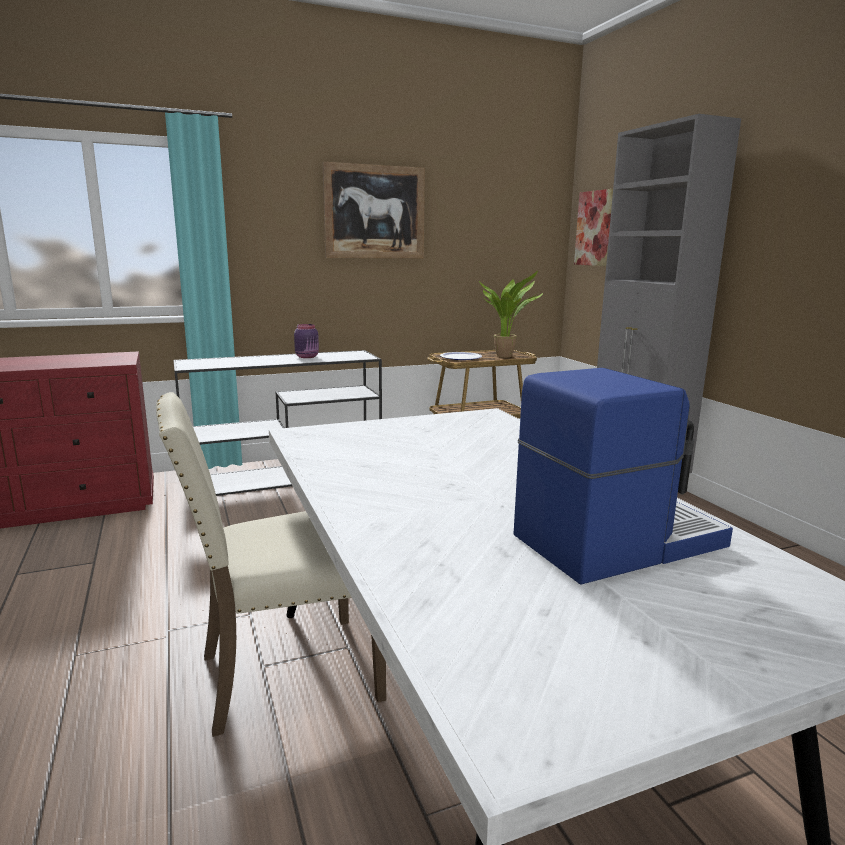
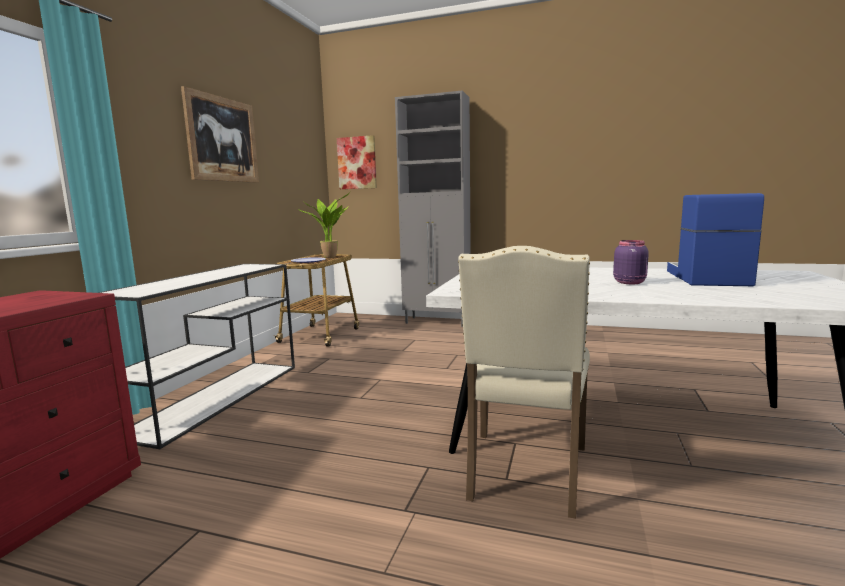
camera: 50 degrees left, 5 degrees down
purple jar [294,324,319,358] -> purple jar moved to [613,240,649,284]

